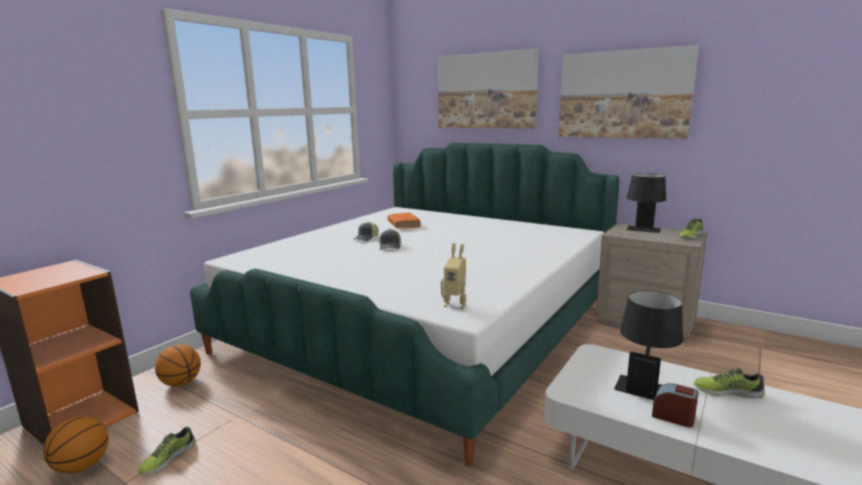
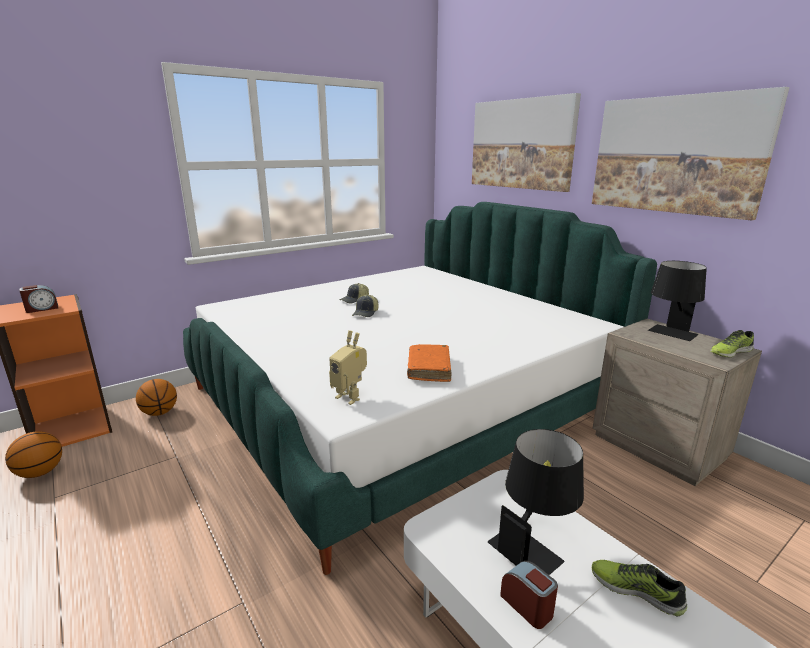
camera: 20 degrees right, 5 degrees up
shoe [138,427,196,475] -> none
orange book [387,213,421,229] -> orange book moved to [407,344,451,382]
none -> alarm clock [19,285,58,313]

